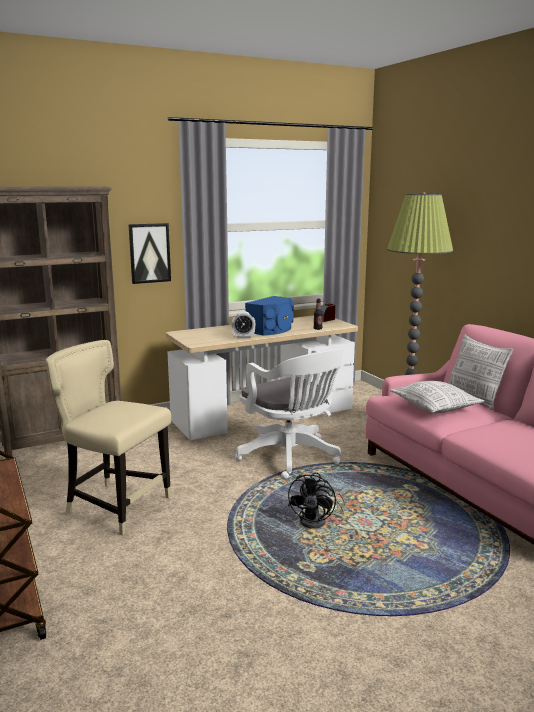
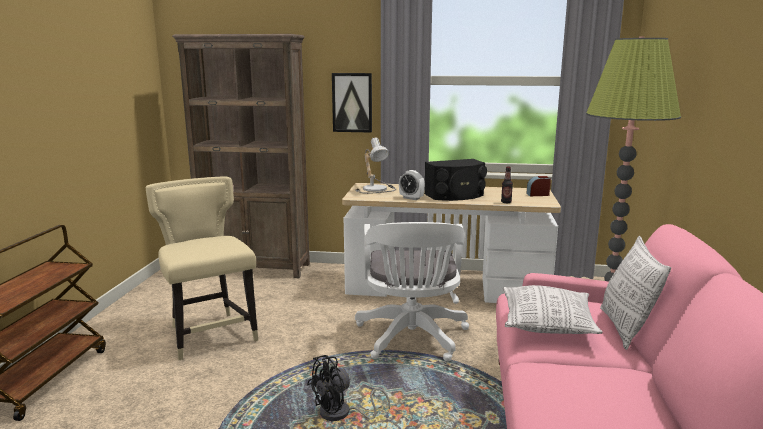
camera: 35 degrees right, 0 degrees up
blue speaker [245,296,294,336] -> black speaker [424,159,487,201]
none -> table lamp [355,137,396,194]

